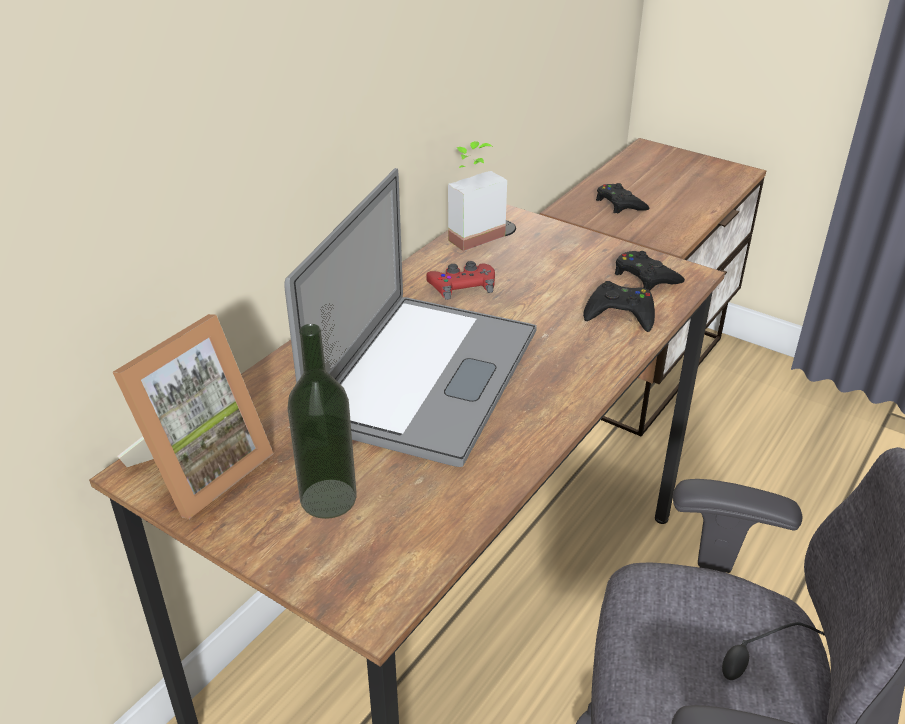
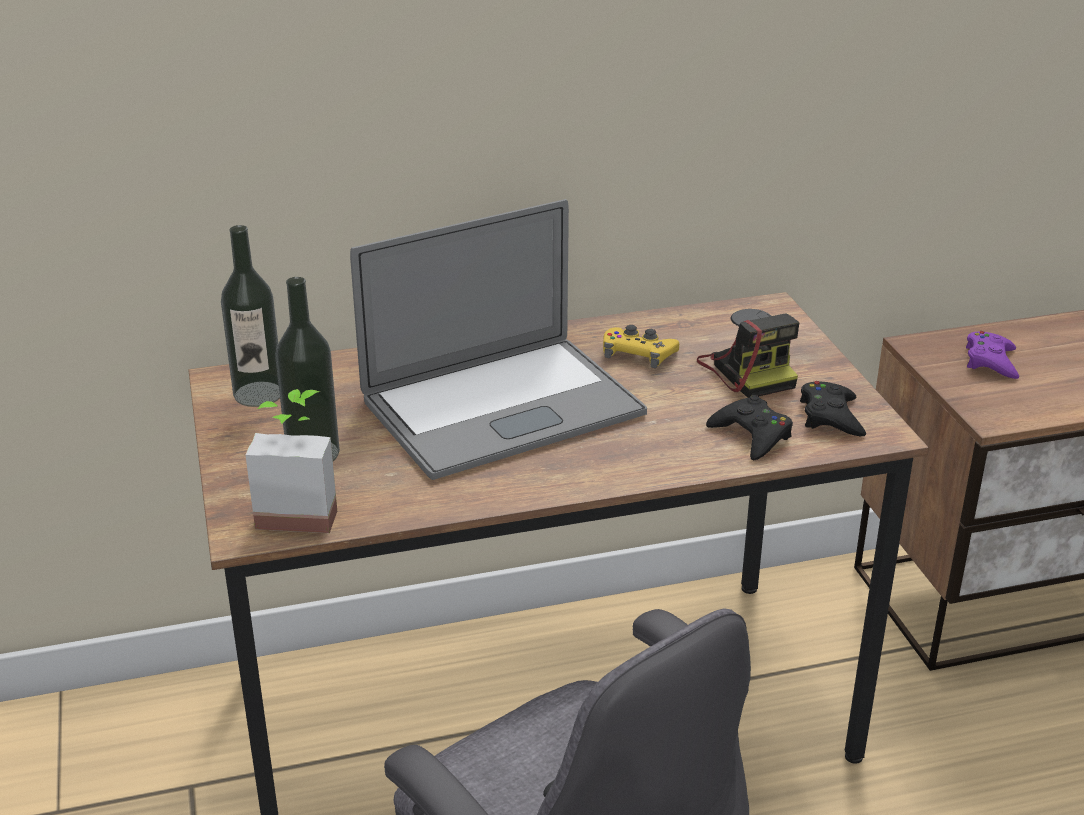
camera: 40 degrees right, 5 degrees down
picture frame [113,314,274,519] -> bottle [221,225,280,407]
red game controller [426,261,495,300] -> yellow game controller [603,325,679,368]
potted plant [448,141,507,251] -> potted plant moved to [246,389,337,533]
black game controller [596,183,650,213] -> purple game controller [966,331,1019,379]
none -> camera [697,314,799,398]

